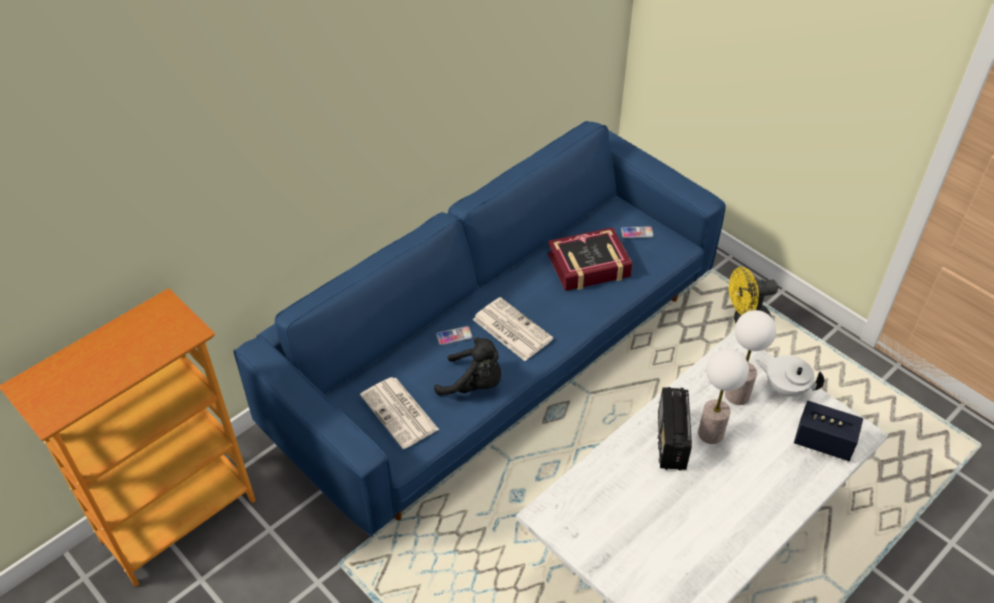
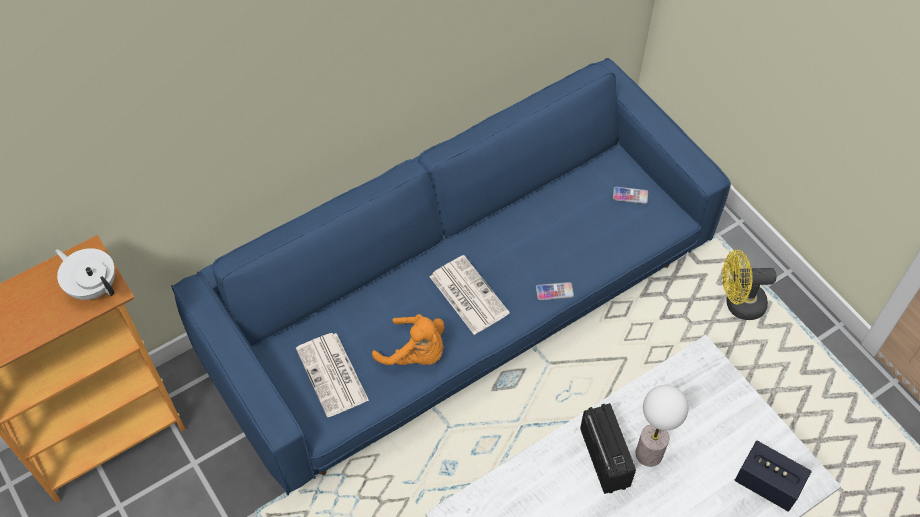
camera: 10 degrees right, 10 degrees up
black plush toy [434,337,501,395] -> orange plush toy [372,314,444,365]
phone [436,326,473,345] -> phone moved to [536,282,574,300]
book [547,227,633,291] -> none
radio [658,387,692,470] -> radio turned 150 degrees clockwise [580,403,636,494]
table lamp [725,310,776,405] -> none
white teapot [755,355,824,397] -> white teapot moved to [55,248,115,300]

